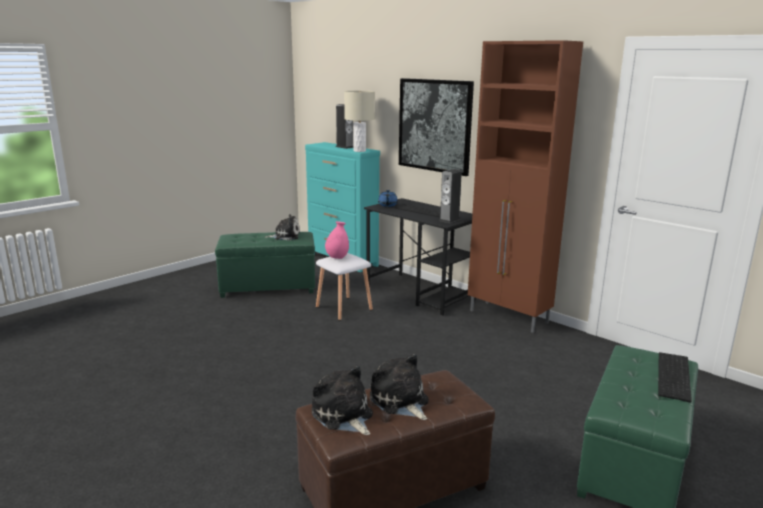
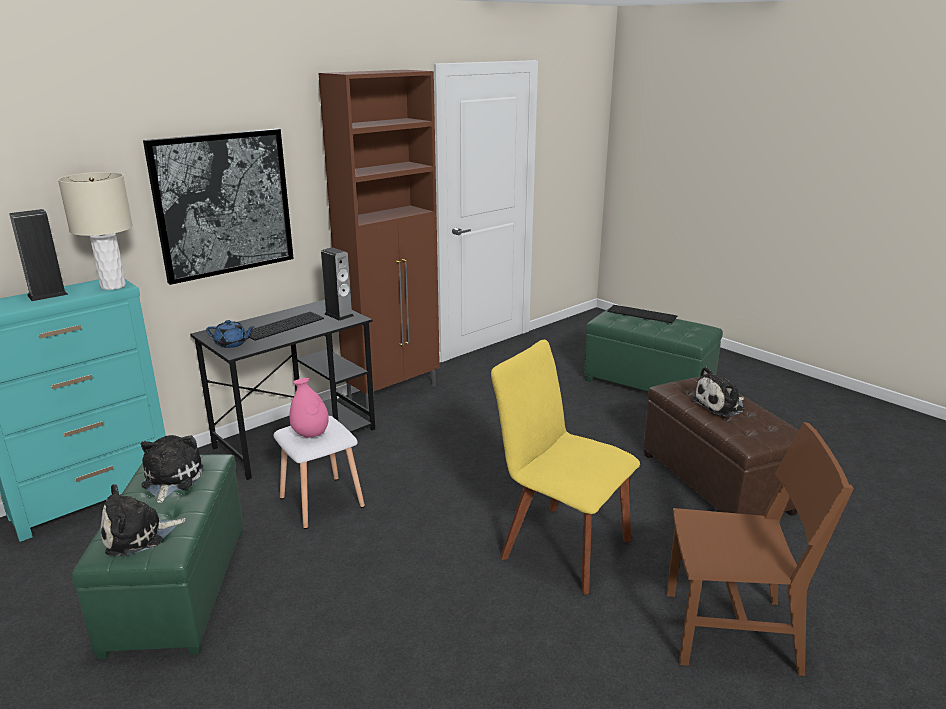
camera: 85 degrees left, 5 degrees up
plush toy [312,366,373,435] -> plush toy moved to [101,484,186,557]
none -> yellow chair [491,340,640,594]
none -> brown chair [666,422,854,676]

